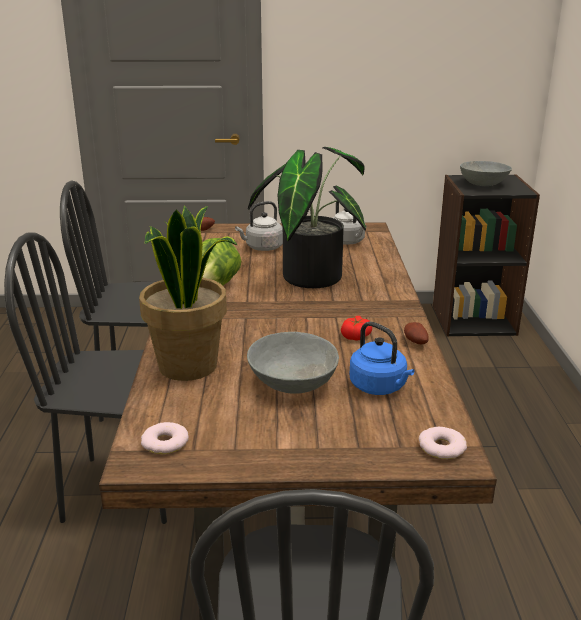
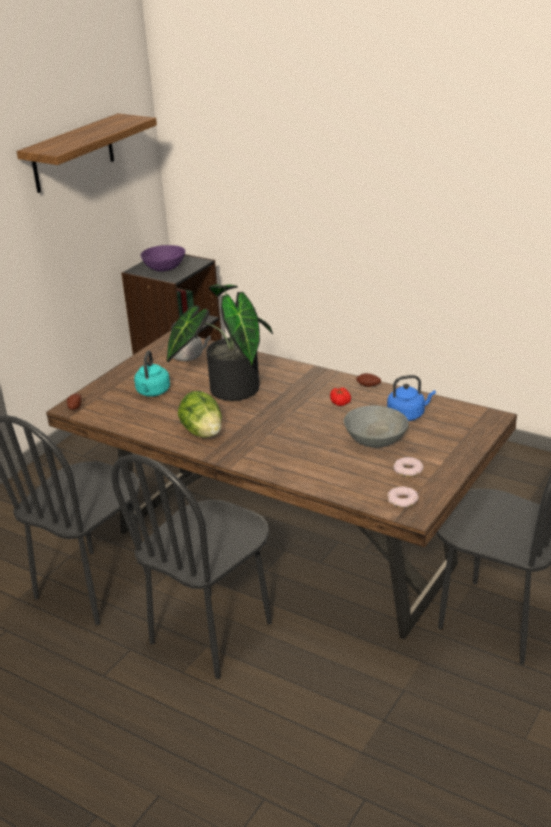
camera: 55 degrees left, 5 degrees up
potted plant [139,206,237,381] -> none
grey kettle [235,201,283,251] -> turquoise kettle [134,350,170,397]
donut [419,427,467,459] -> donut moved to [393,457,424,477]
grey bowl [460,161,512,186] -> purple bowl [141,245,185,272]
none -> shelf [17,113,157,193]

